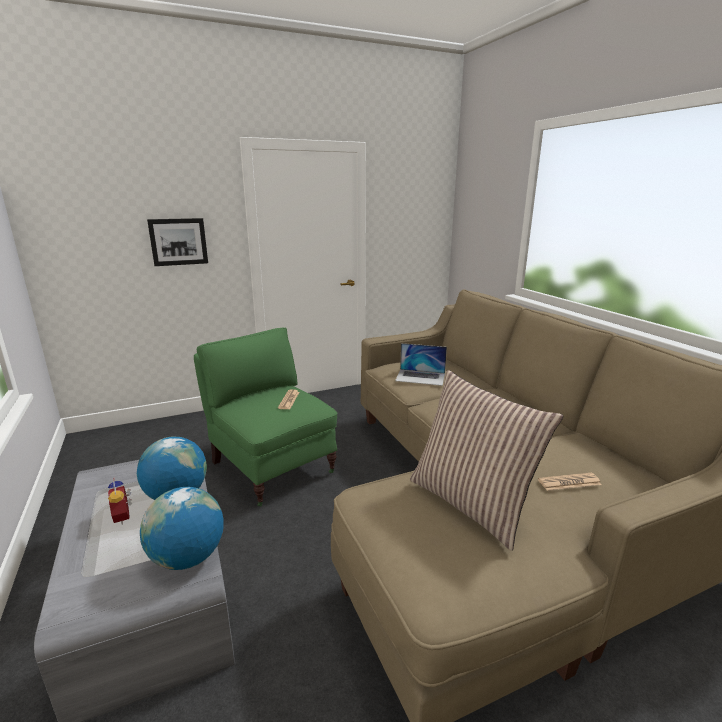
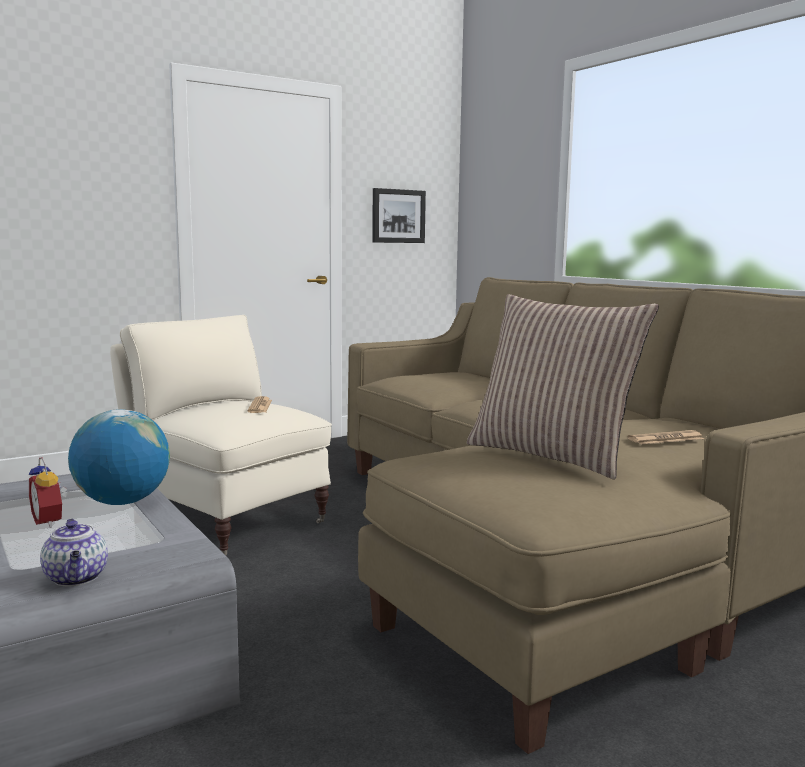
camera: 10 degrees left, 10 degrees down
globe [140,487,224,570] -> none
picture [147,218,208,266] -> picture moved to [372,188,426,243]
green armchair [194,328,338,506] -> beige armchair [110,315,332,556]
laptop [395,343,447,386] -> none
none -> teapot [40,519,108,587]

